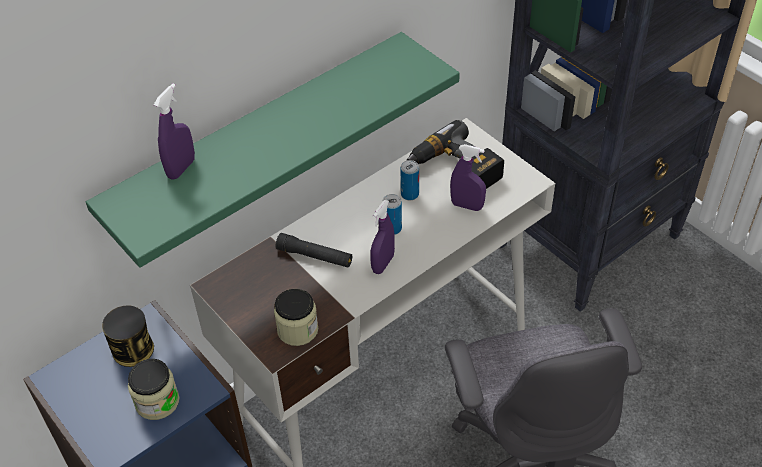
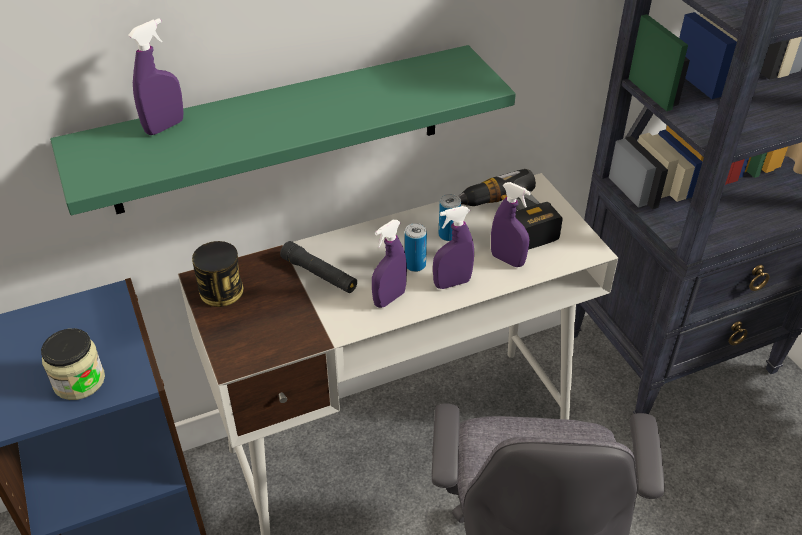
camera: 15 degrees right, 5 degrees down
can [102,305,154,367] -> can moved to [192,241,244,307]
jar [274,289,318,346] -> none
none -> purple spray bottle [433,206,474,289]

